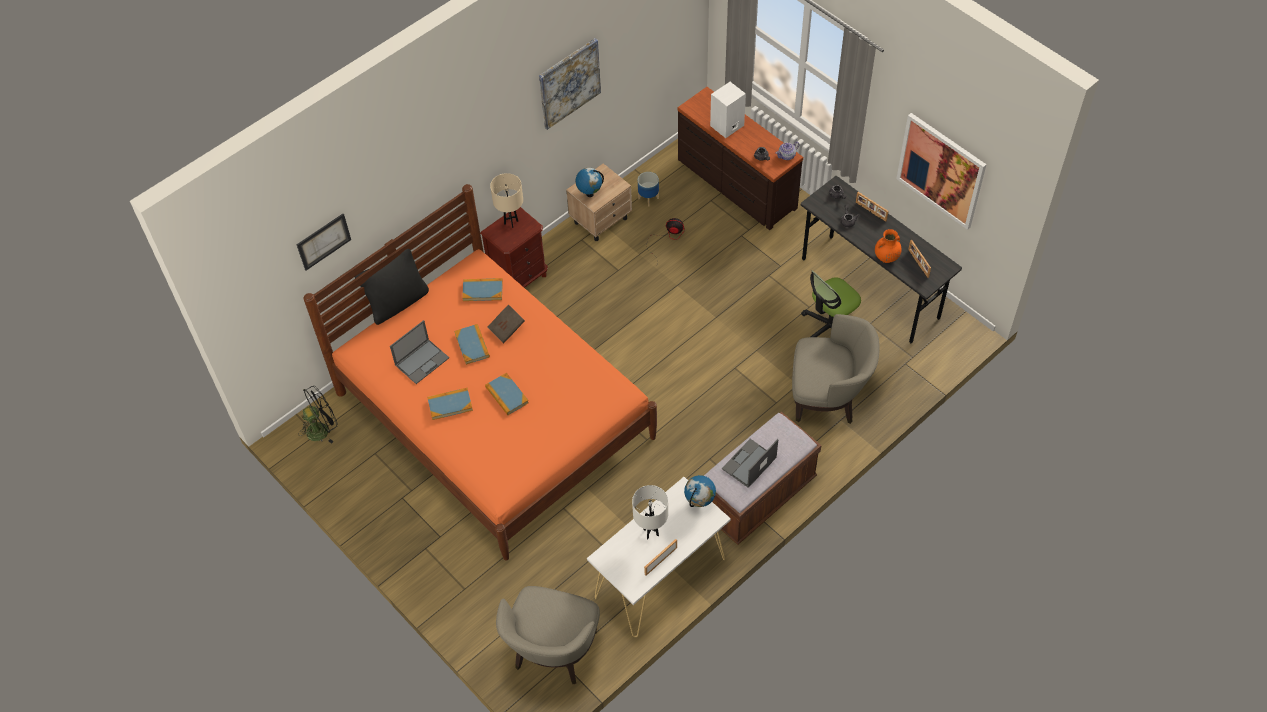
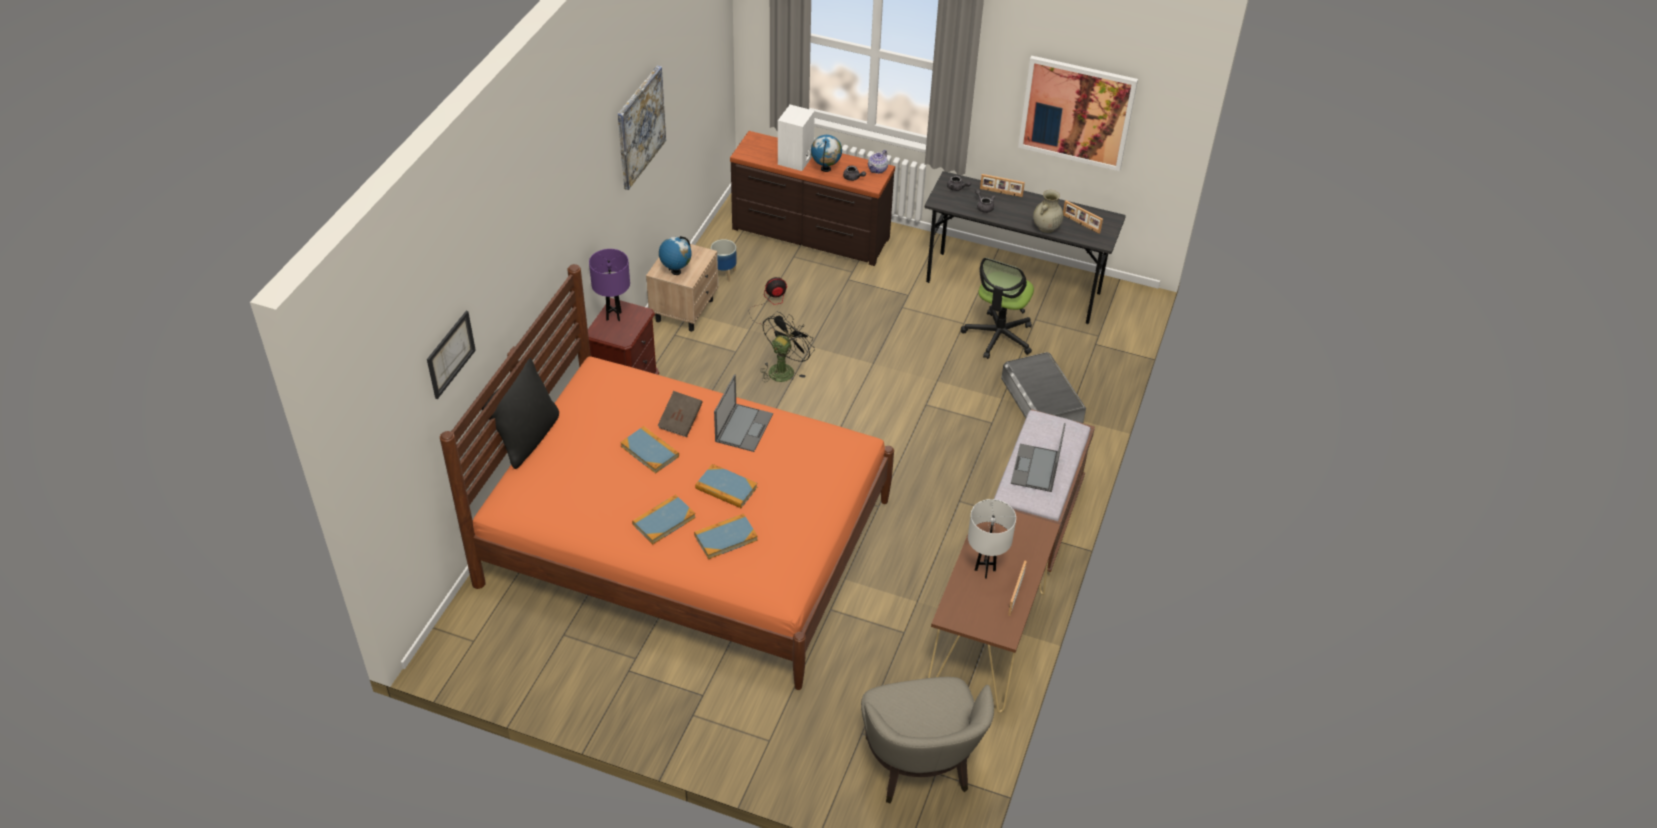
camera: 30 degrees left, 10 degrees down
black fan [300,386,338,444] -> black fan moved to [760,311,815,382]
laptop [390,320,449,384] -> laptop moved to [714,374,773,452]
book [462,278,503,301] -> book moved to [694,513,758,559]
beige table lamp [490,173,523,228] -> purple table lamp [589,249,630,321]
white console table [587,477,731,637] -> brown console table [928,512,1060,713]
globe [684,475,716,507] -> globe moved to [811,135,842,172]
beige armchair [792,314,880,424] -> grey storage box [1001,352,1086,423]
orange vase [875,229,902,263] -> beige vase [1033,190,1064,233]

